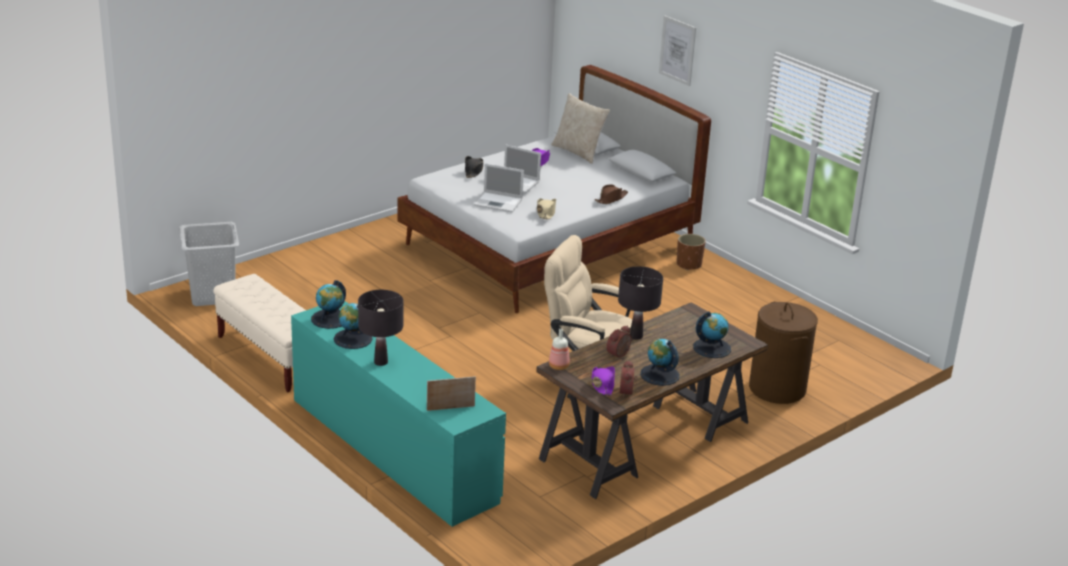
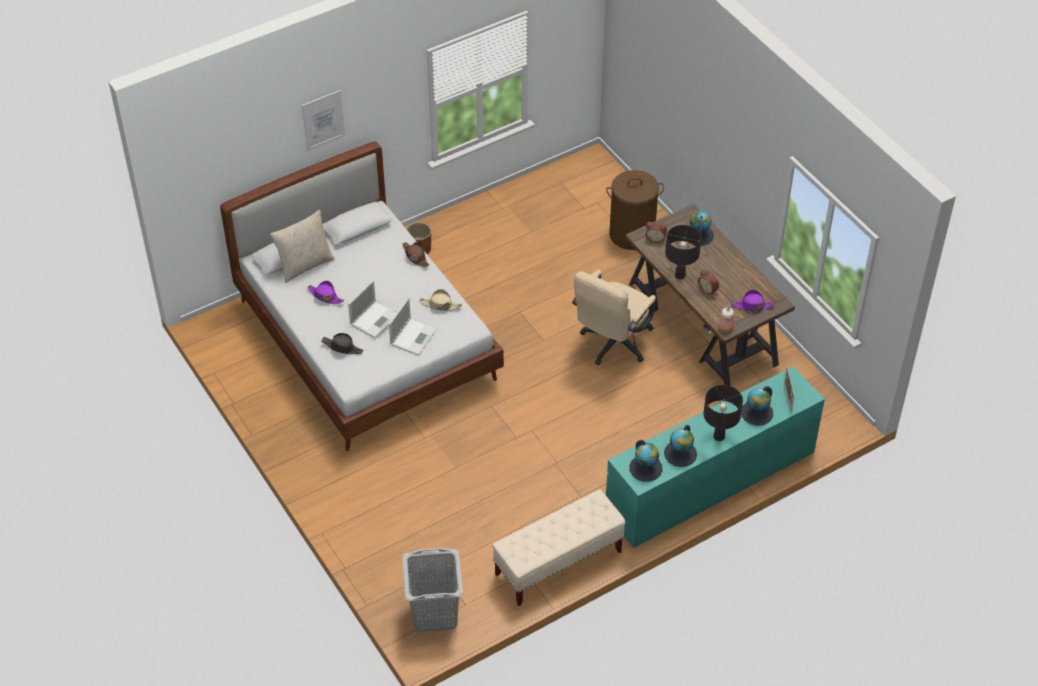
camera: 80 degrees left, 20 degrees up
alarm clock [619,360,638,397] -> alarm clock moved to [646,222,667,243]
globe [640,339,680,386] -> globe moved to [741,386,773,426]

